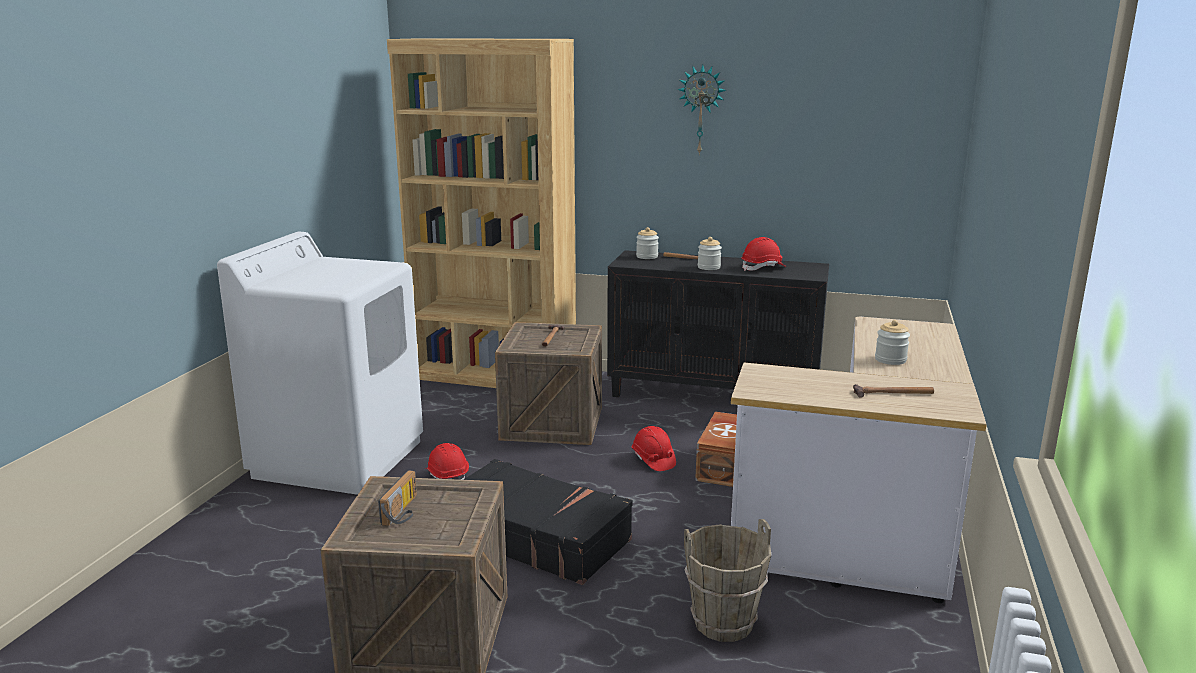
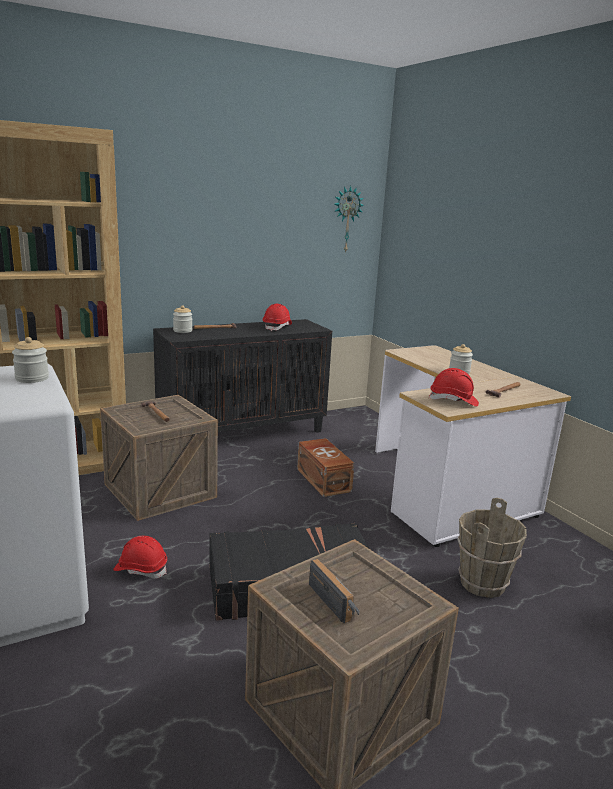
camera: 45 degrees left, 0 degrees up
red hard hat [632,426,676,471] -> red hard hat moved to [428,368,479,407]
wall clock [677,65,726,155] -> wall clock moved to [334,186,364,252]
jar [698,237,722,270] -> jar moved to [12,337,49,383]

